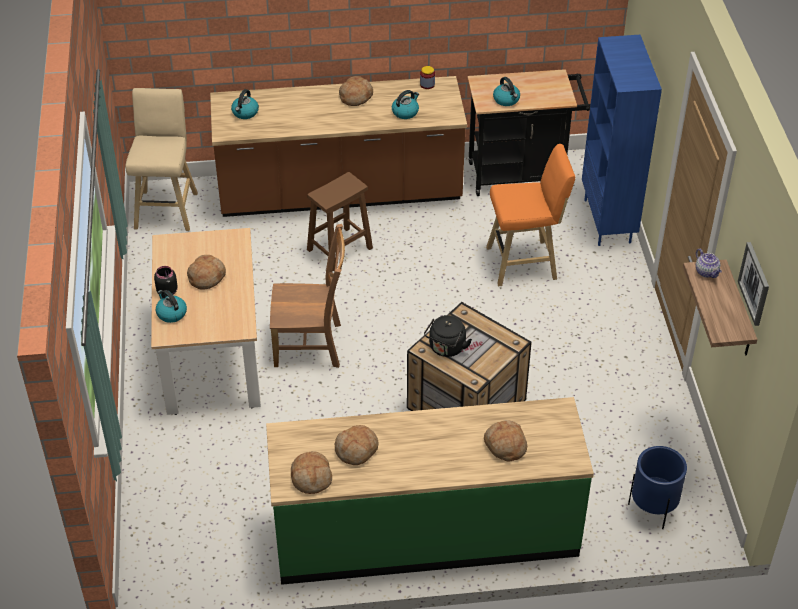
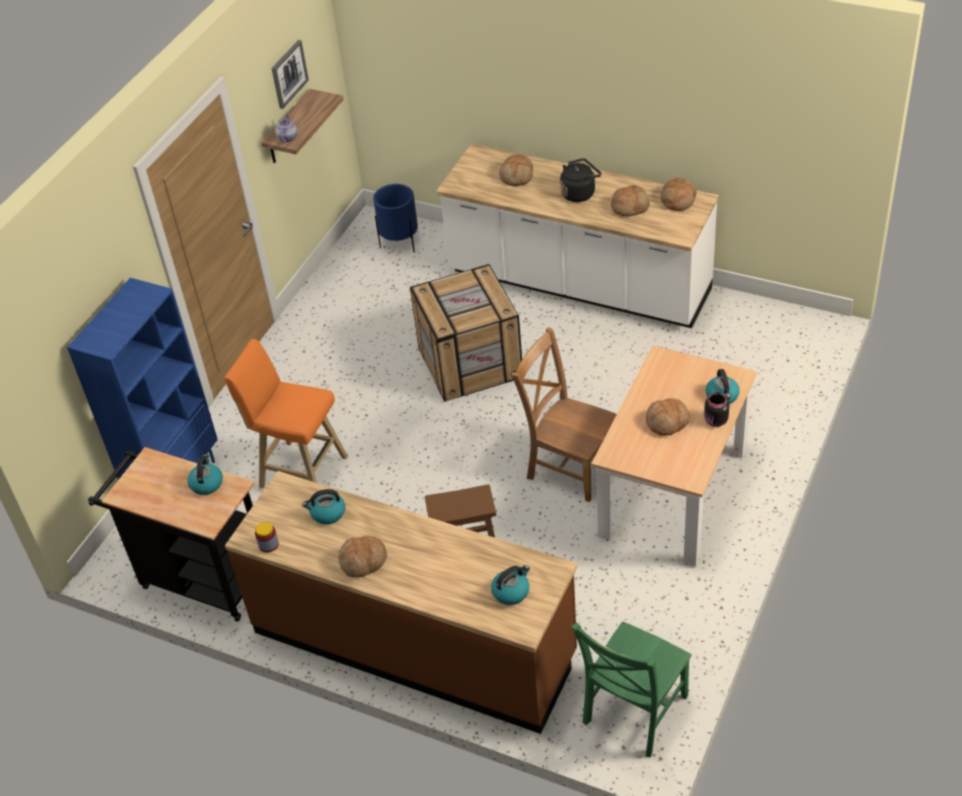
camera: 145 degrees left, 0 degrees up
beige stool [125,88,198,231] -> green chair [571,621,692,758]
green counter [266,397,594,585] -> white counter [436,144,719,328]
black kettle [424,315,472,357] -> black kettle moved to [560,158,601,202]

